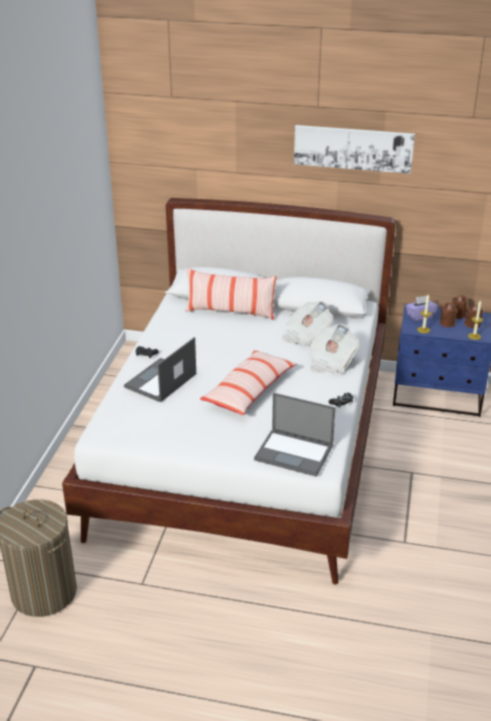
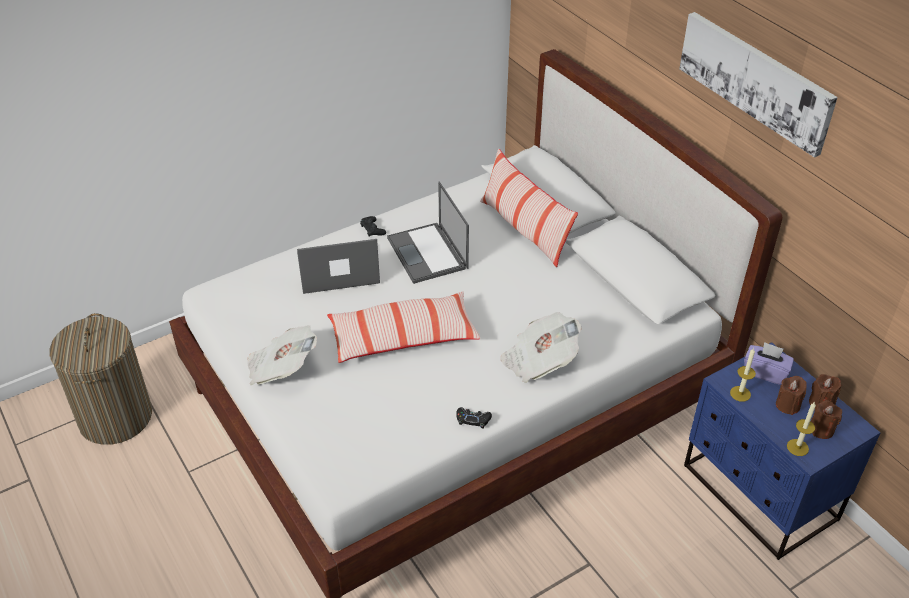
camera: 45 degrees right, 10 degrees up
laptop [254,393,336,477] -> laptop moved to [387,182,469,284]
newspaper [282,301,333,346] -> newspaper moved to [247,325,317,385]

